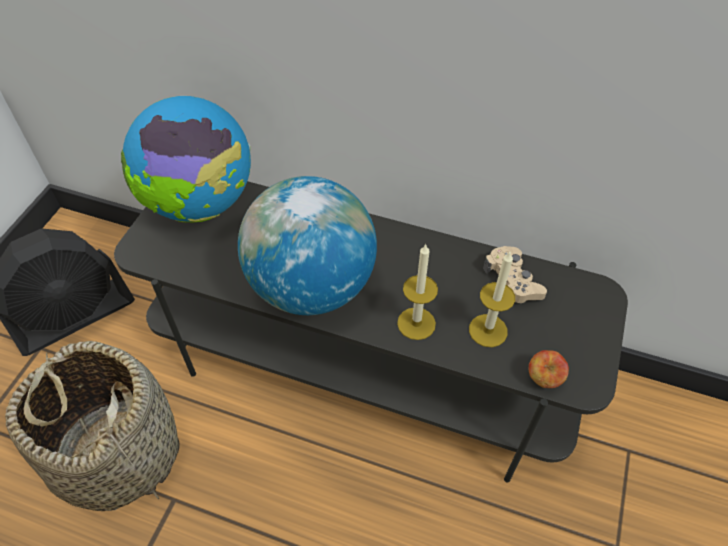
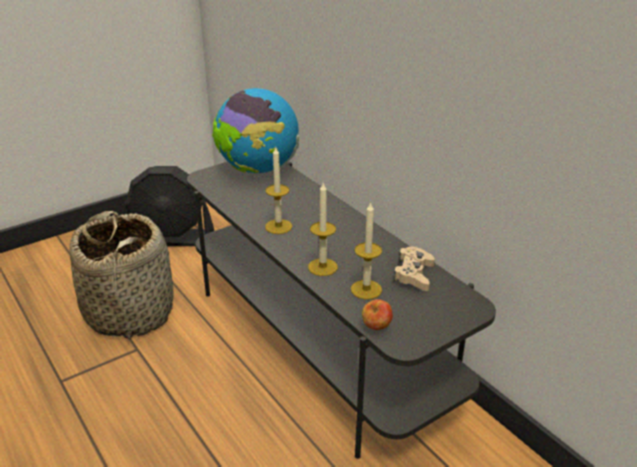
camera: 35 degrees right, 20 degrees down
globe [238,176,377,315] -> candle [265,147,292,234]

